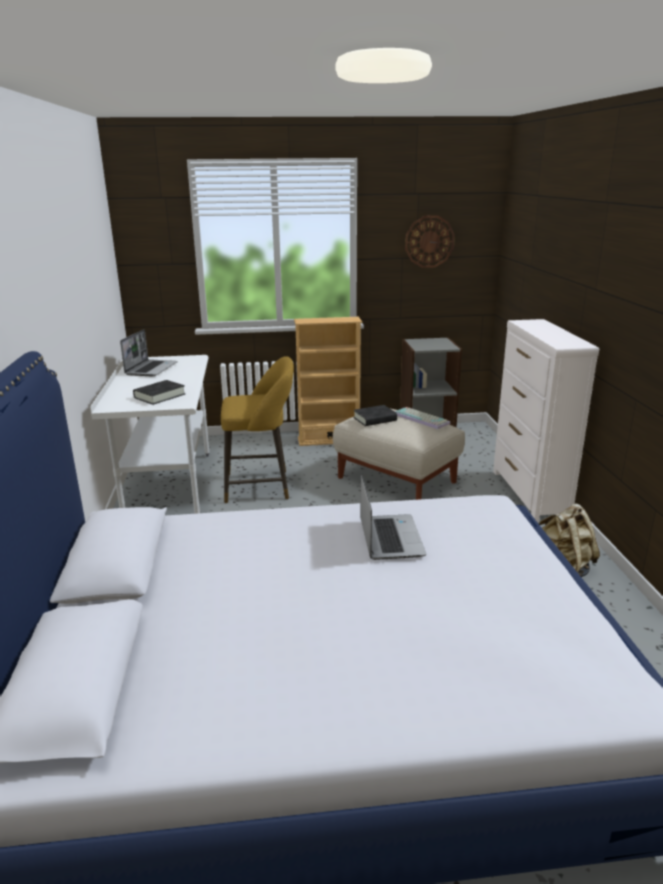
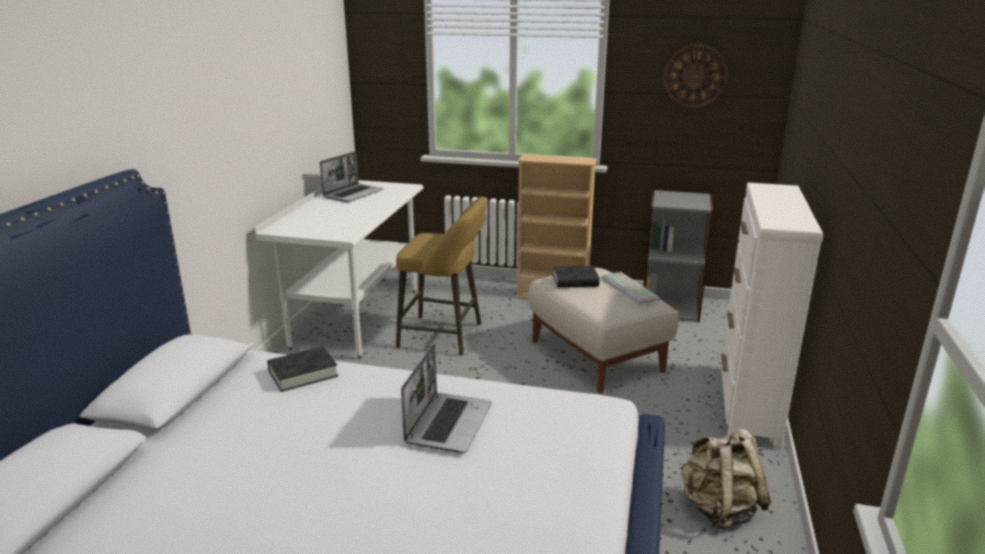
camera: 20 degrees right, 0 degrees up
black book [133,380,185,405] -> black book moved to [267,346,338,392]

